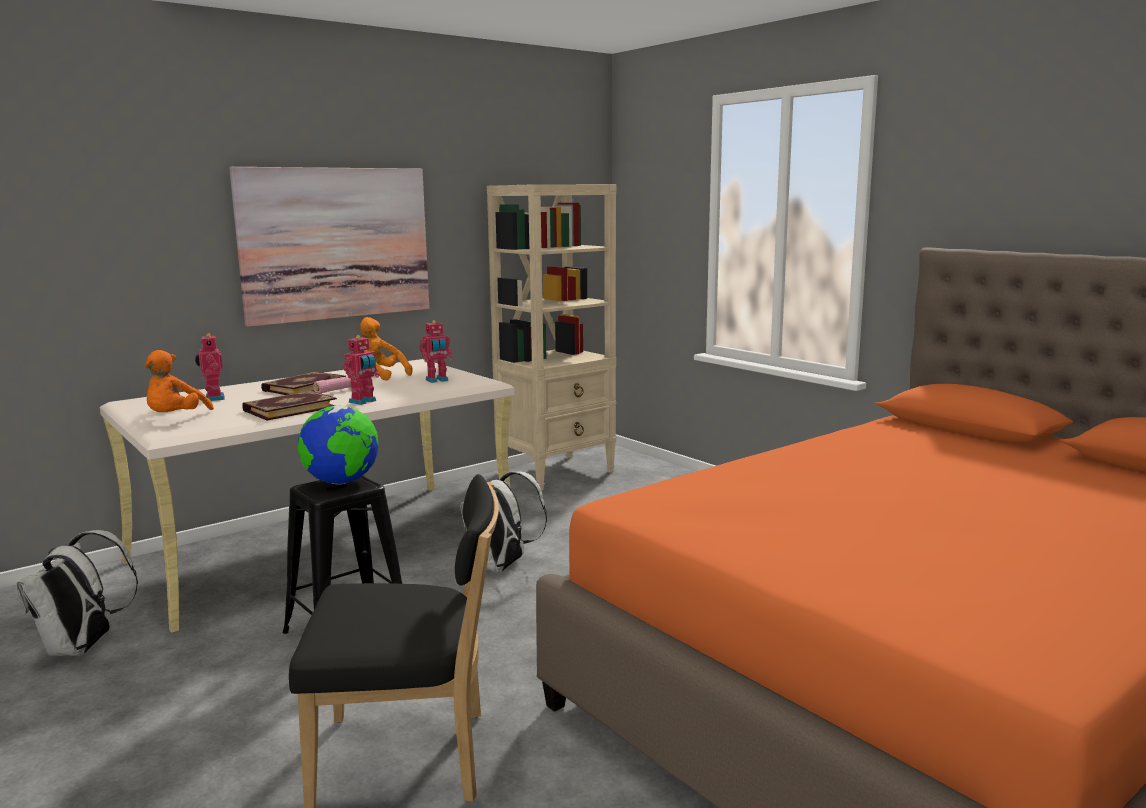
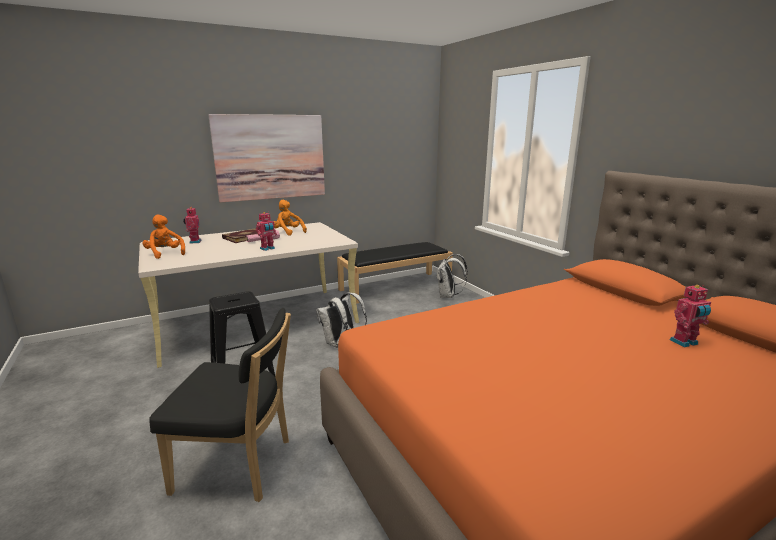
camera: 10 degrees right, 5 degrees up
white backpack [16,530,138,656] -> white backpack moved to [437,254,468,298]
orange plush toy [145,350,214,412] -> orange plush toy turned 120 degrees clockwise [142,215,185,259]
book [242,391,337,421] -> none
globe [298,405,379,485] -> none
toy robot [420,320,452,383] -> toy robot moved to [670,285,711,347]
beige bookcase [487,184,617,491] -> black bench [337,242,453,304]

